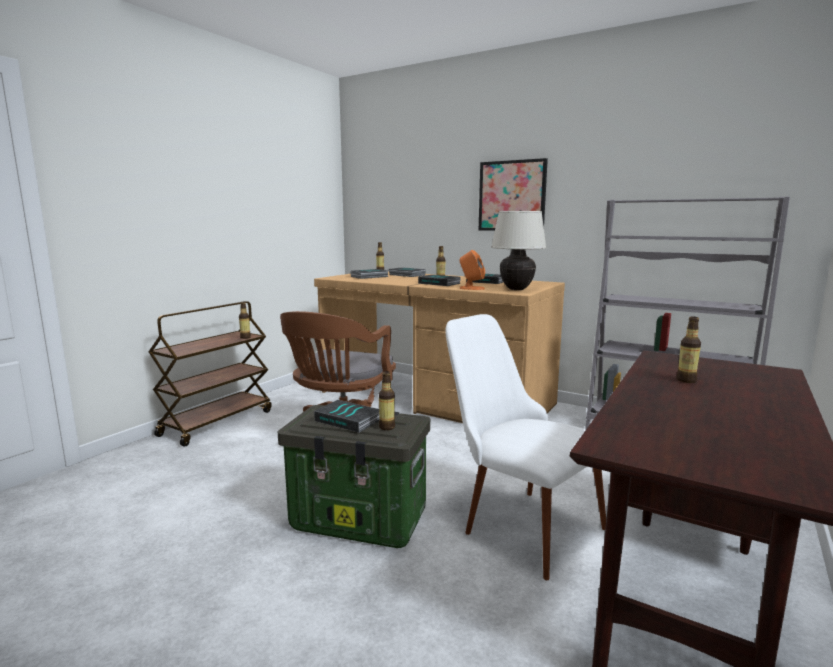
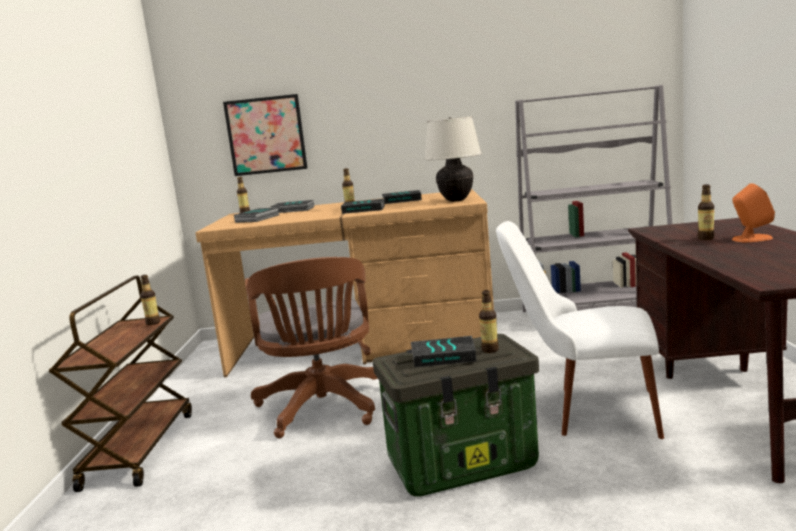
camera: 30 degrees left, 0 degrees up
orange speaker [459,250,485,290] -> orange speaker moved to [732,183,775,242]
picture [479,158,548,231] -> picture moved to [223,94,307,176]

